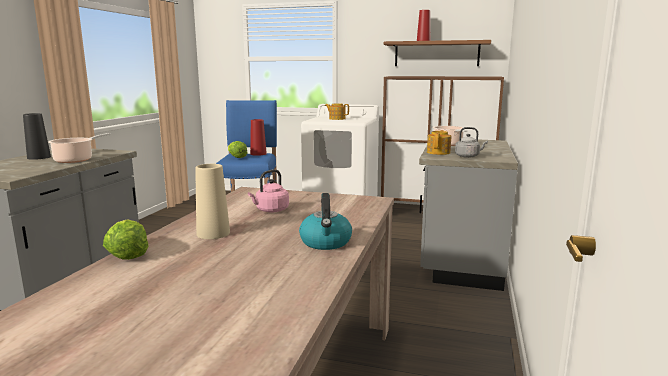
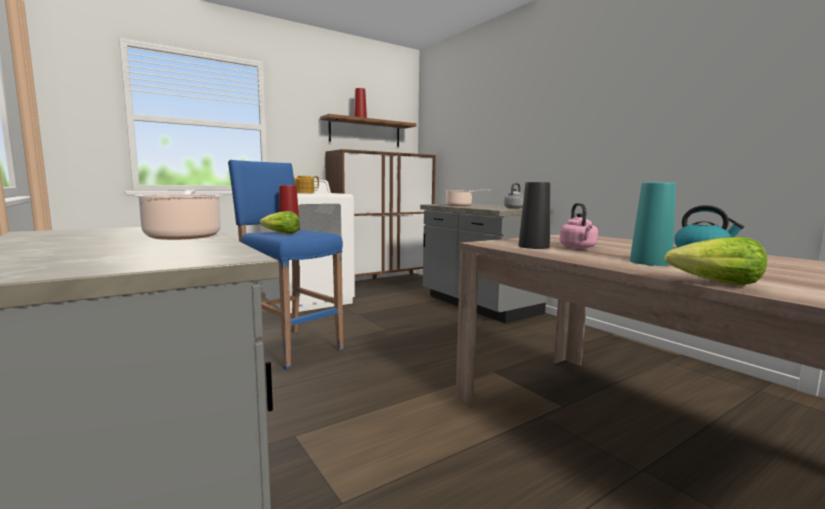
camera: 50 degrees left, 5 degrees down
black vase [23,113,51,160] -> black vase moved to [519,182,550,249]
beige vase [195,164,230,239] -> turquoise vase [630,182,676,266]
teapot [427,130,451,155] -> none

